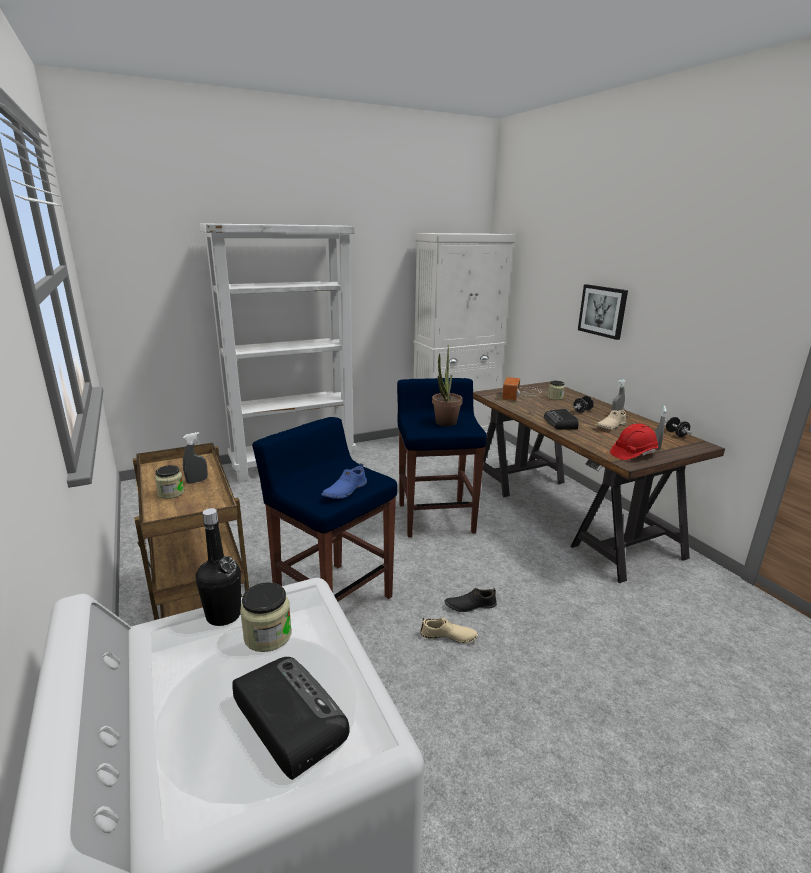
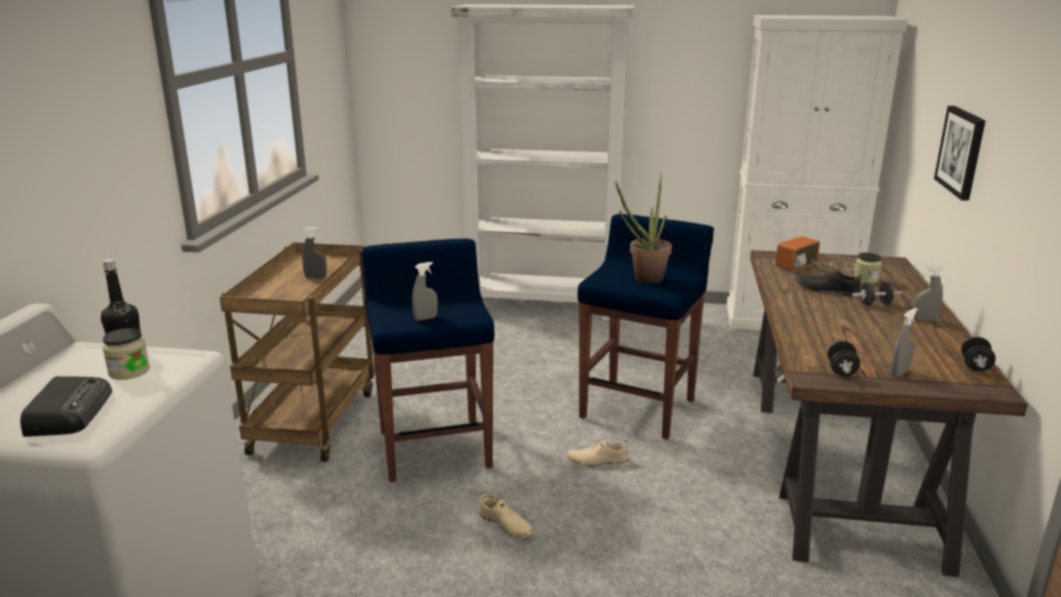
camera: 35 degrees right, 0 degrees up
jar [155,465,184,499] -> none
blue shoe [321,463,367,499] -> grey spray bottle [412,262,438,321]
black shoe [445,588,497,612] -> black shoe moved to [795,270,861,296]
radio [544,409,578,430] -> none
beige shoe [596,408,626,430] -> beige shoe moved to [566,440,628,467]
red hard hat [610,424,658,460] -> black dumbbell [828,341,860,376]

